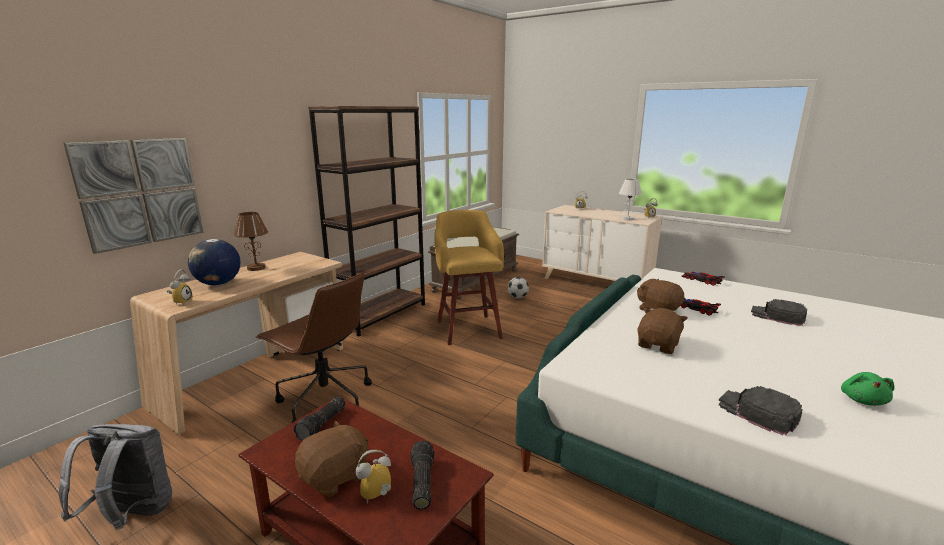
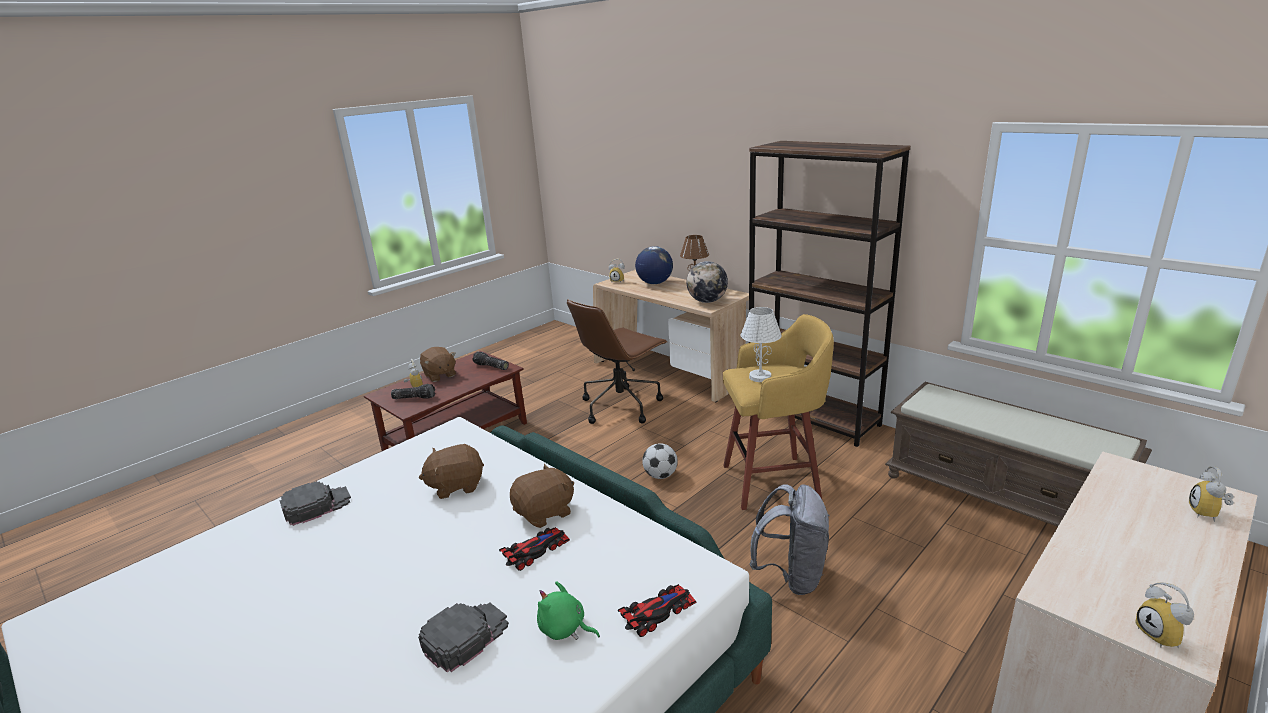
camera: 100 degrees right, 5 degrees up
grey backpack [59,424,172,530] -> grey backpack moved to [750,484,830,595]
picture [63,138,203,254] -> none
football [507,277,529,298] -> football moved to [642,443,678,479]
white table lamp [619,179,642,221] -> white table lamp moved to [740,307,782,382]
brown plush toy [638,308,688,354] -> brown plush toy turned 120 degrees clockwise [419,444,484,499]
green plush toy [841,372,894,406] -> green plush toy moved to [537,581,600,640]
none -> globe [687,261,728,303]

